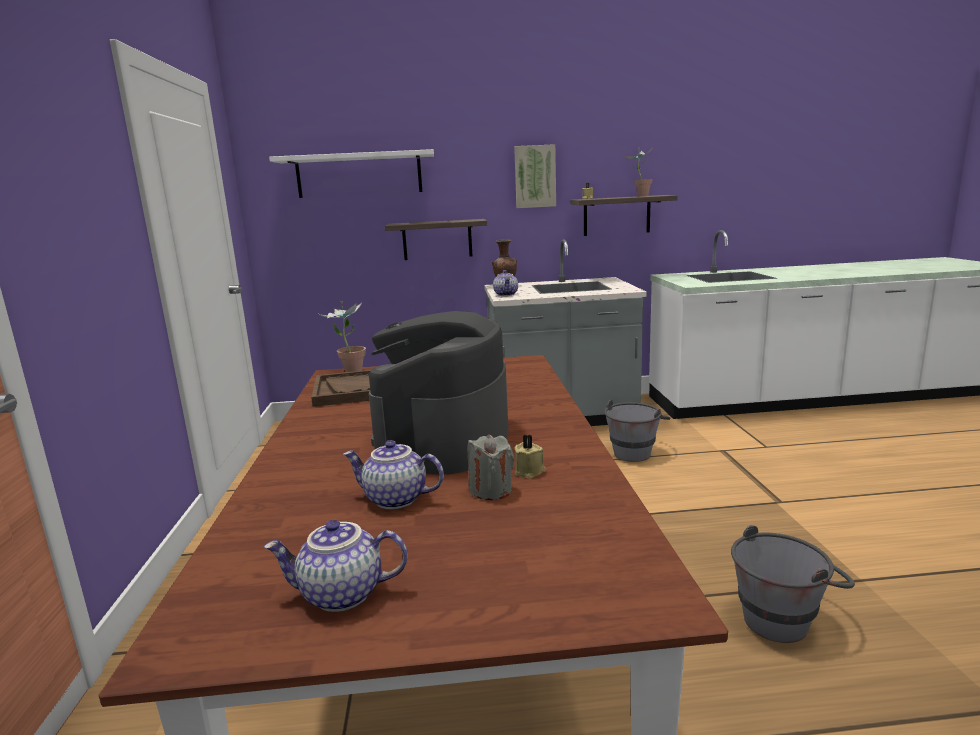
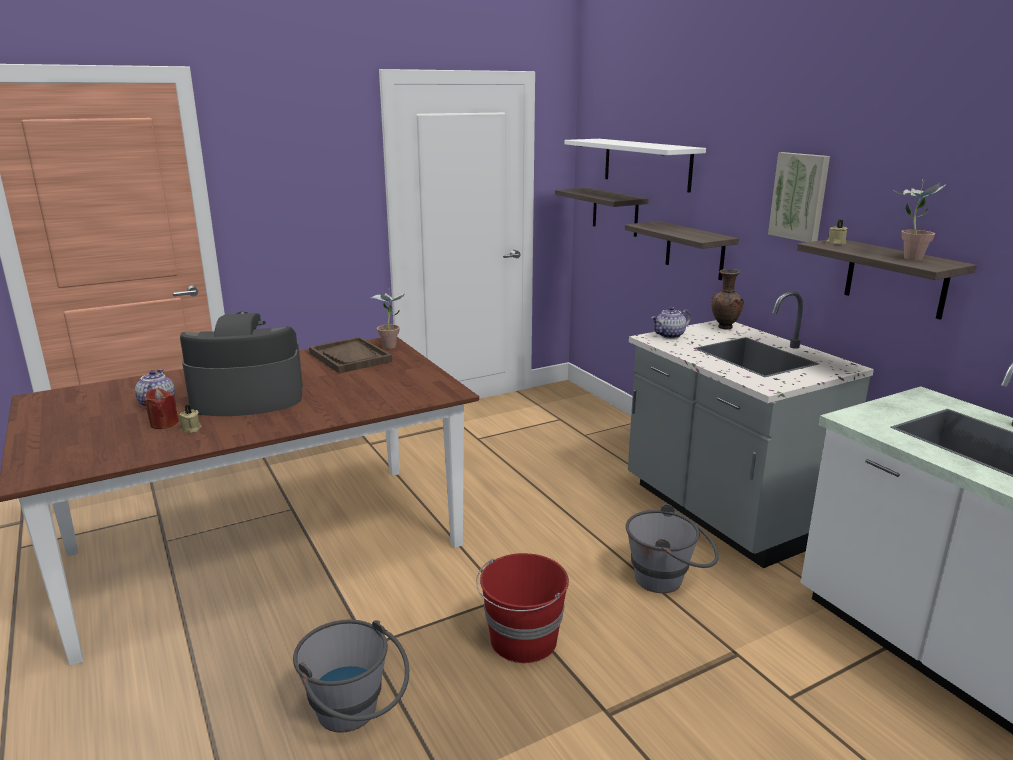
camera: 65 degrees right, 5 degrees up
teapot [264,520,408,612] -> none
grey candle [467,434,514,500] -> red candle [144,388,179,429]
none -> red bucket [476,553,569,663]
none -> shelf [555,188,649,237]

